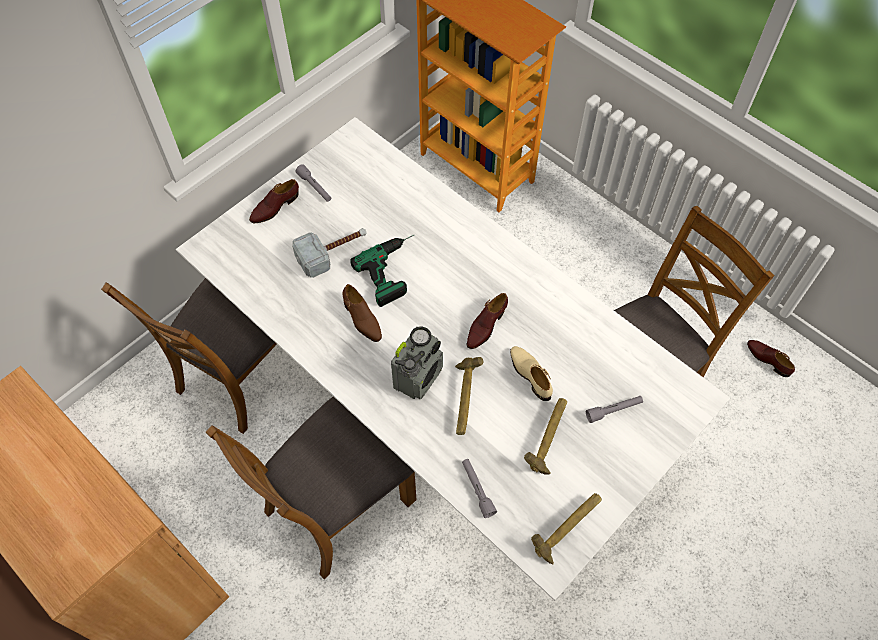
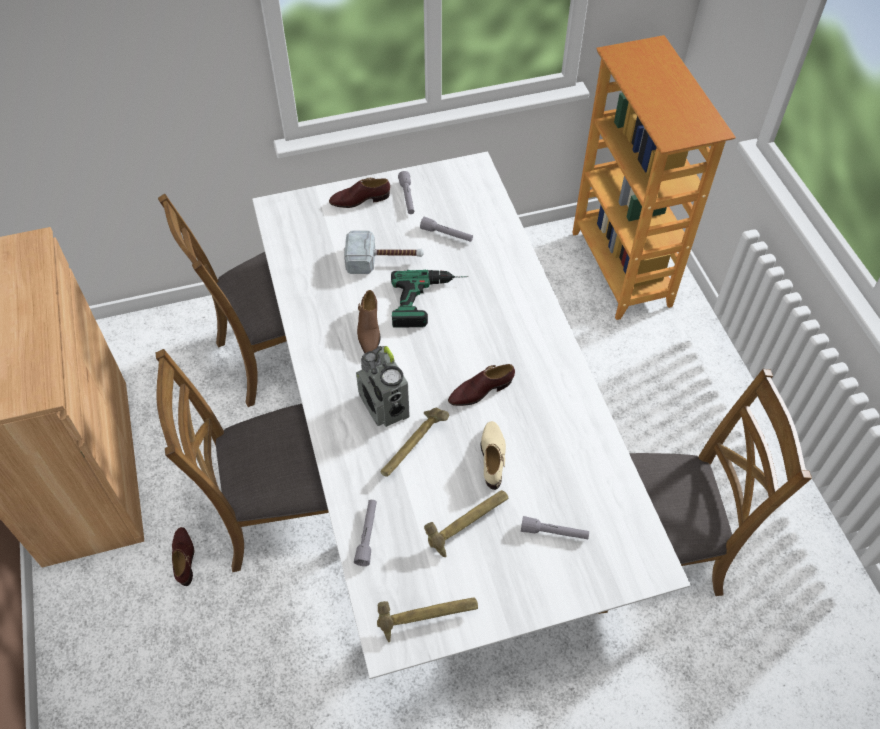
camera: 30 degrees right, 5 degrees down
radio [391,327,443,399] -> radio turned 90 degrees clockwise [356,346,410,427]
brown shoe [747,340,795,377] -> brown shoe moved to [172,527,194,586]
none -> grey flashlight [420,217,473,242]

